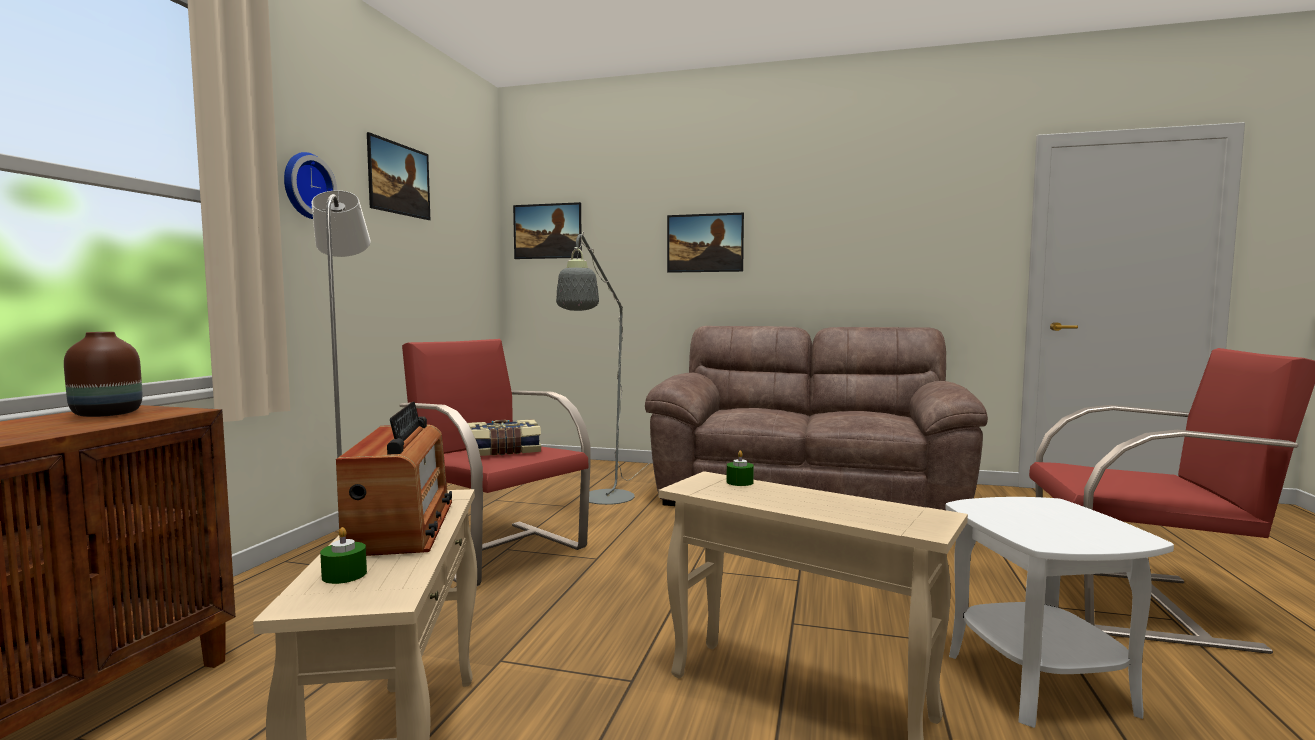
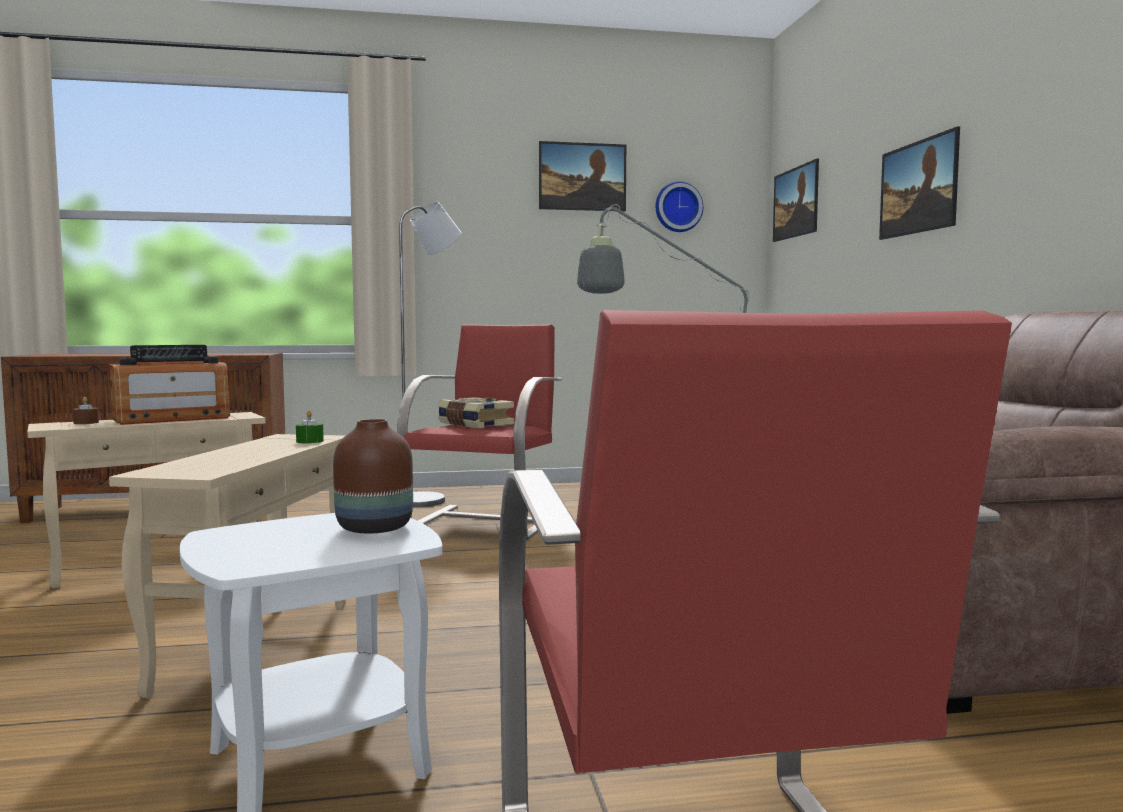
camera: 65 degrees right, 0 degrees up
brown vase [64,332,142,417] -> brown vase moved to [333,419,413,533]
wall clock [284,152,337,219] -> wall clock moved to [656,181,703,232]
green candle [320,527,367,584] -> brown candle [73,397,99,424]

